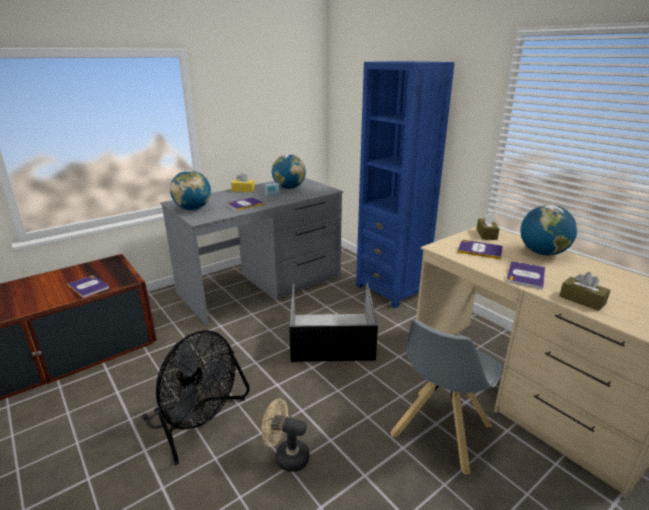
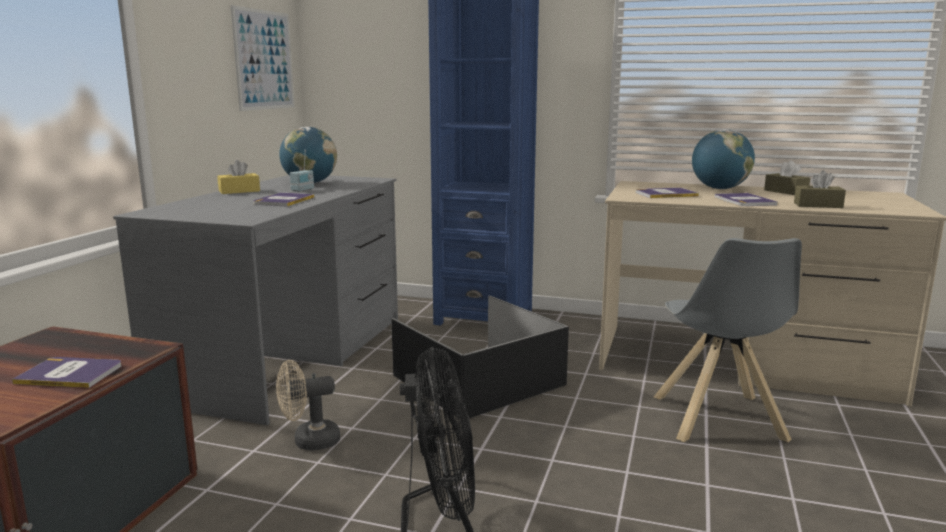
camera: 35 degrees left, 10 degrees down
globe [170,170,211,210] -> none
beige fan [262,399,310,472] -> beige fan moved to [276,360,340,451]
brown tissue box [477,212,499,240] -> brown tissue box moved to [764,160,810,195]
none -> picture [231,5,295,111]

